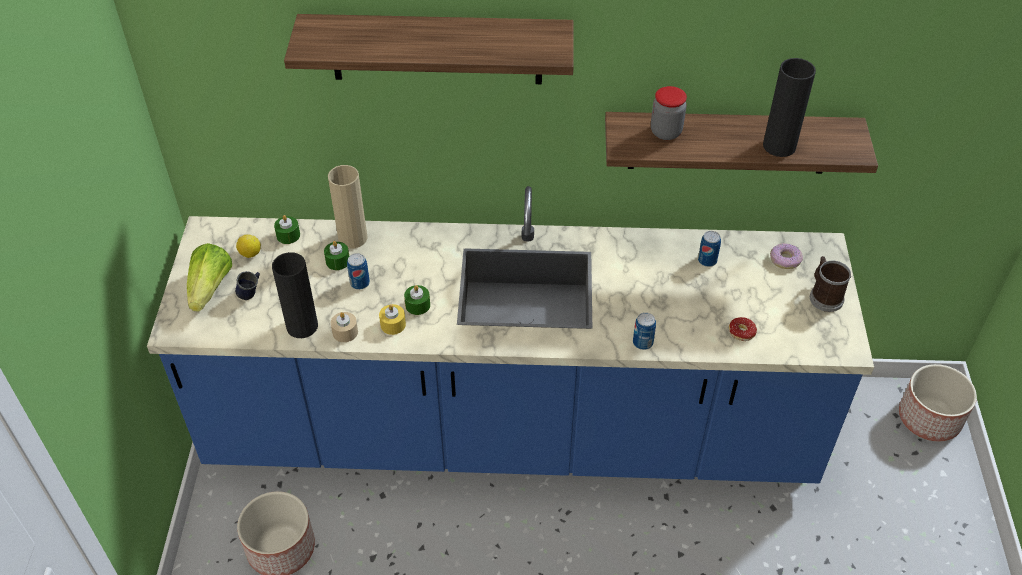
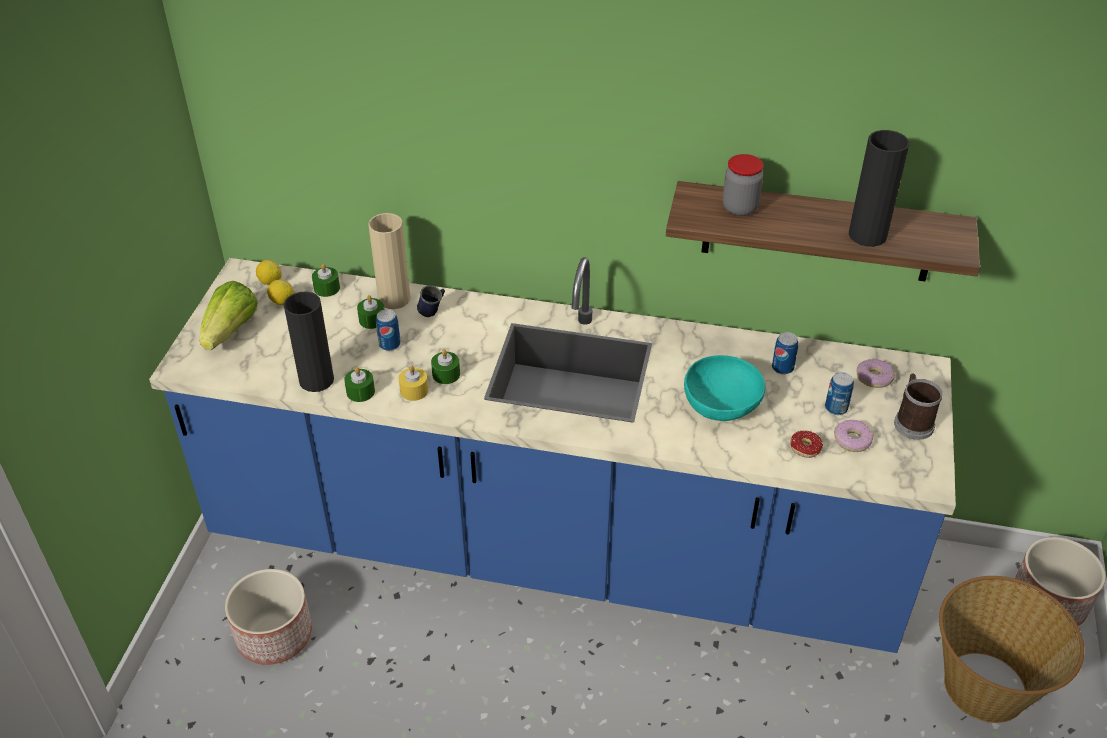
camera: 10 degrees right, 5 degrees down
blue mug [235,271,260,300] -> blue mug moved to [417,285,445,317]
shelf [284,14,574,84] -> none
beige candle [331,312,358,342] -> green candle [344,367,375,402]
can [633,312,656,350] -> can moved to [825,372,854,415]
none -> lemon [256,260,282,285]
none -> turquoise bowl [684,355,765,421]
none -> donut [834,420,873,452]
none -> basket [939,576,1084,723]

